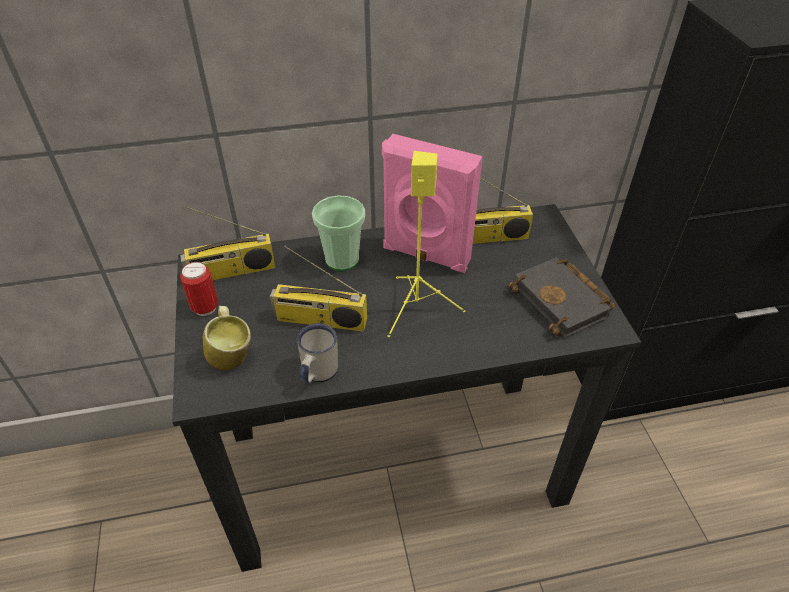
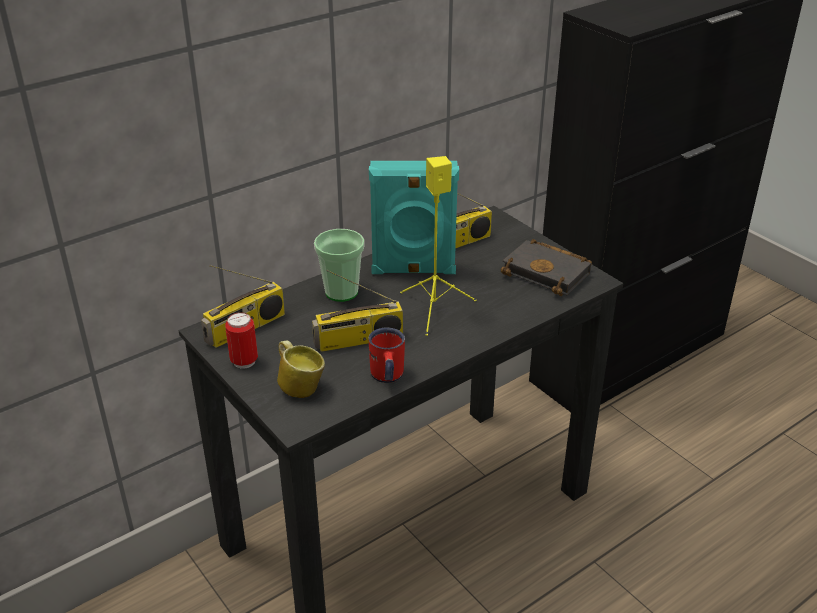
camera: 25 degrees left, 10 degrees down
white mug [297,323,338,384] -> red mug [368,327,405,383]
pink speaker [382,134,483,273] -> turquoise speaker [369,161,459,274]

